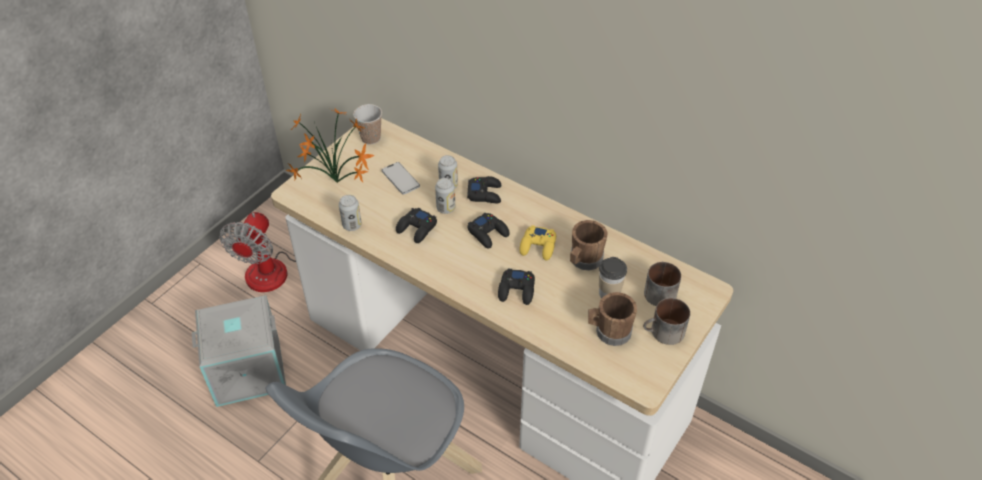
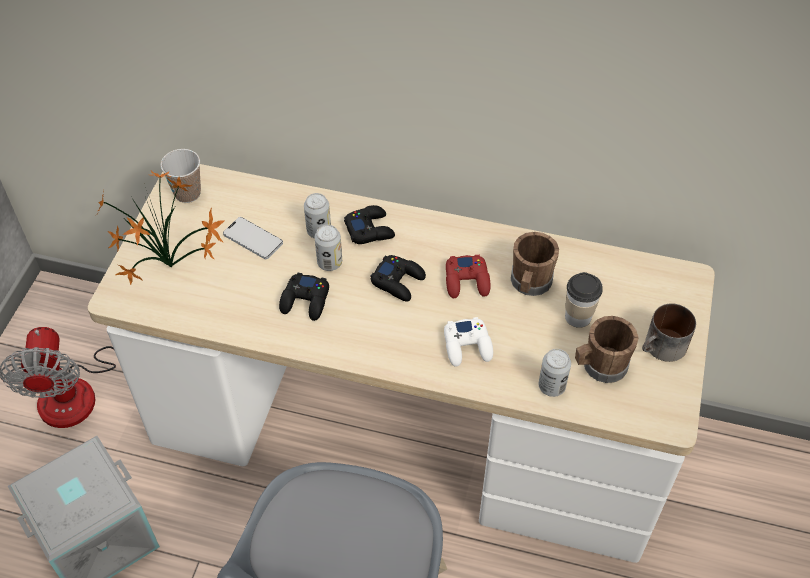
camera: 20 degrees left, 5 degrees up
can [339,195,362,231] -> can moved to [538,349,571,397]
black game controller [498,268,535,305] -> white game controller [444,317,493,367]
yellow game controller [519,225,556,260] -> red game controller [446,255,491,298]
mug [644,261,681,306] -> none

